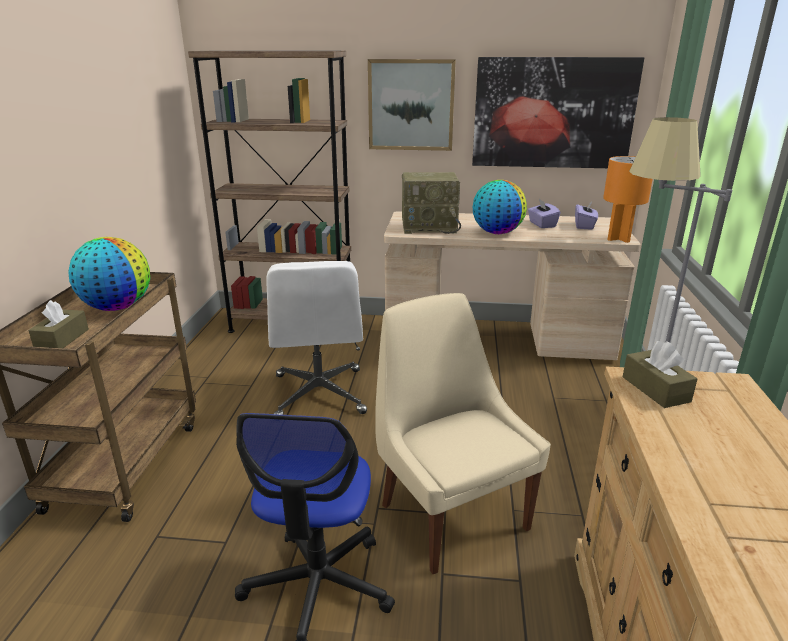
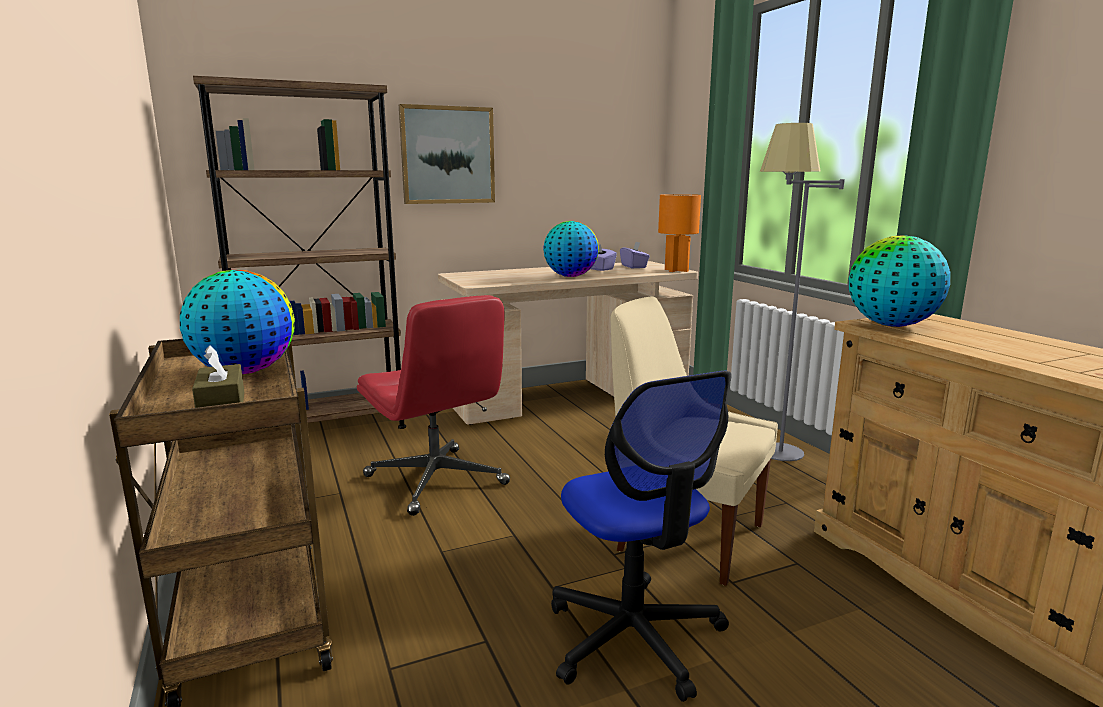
camera: 30 degrees left, 10 degrees down
white office chair [266,261,367,415] -> red office chair [357,295,510,516]
radio [402,172,461,234] -> none
picture [472,57,644,168] -> none
brown tissue box [623,341,697,408] -> globe [849,235,950,327]

